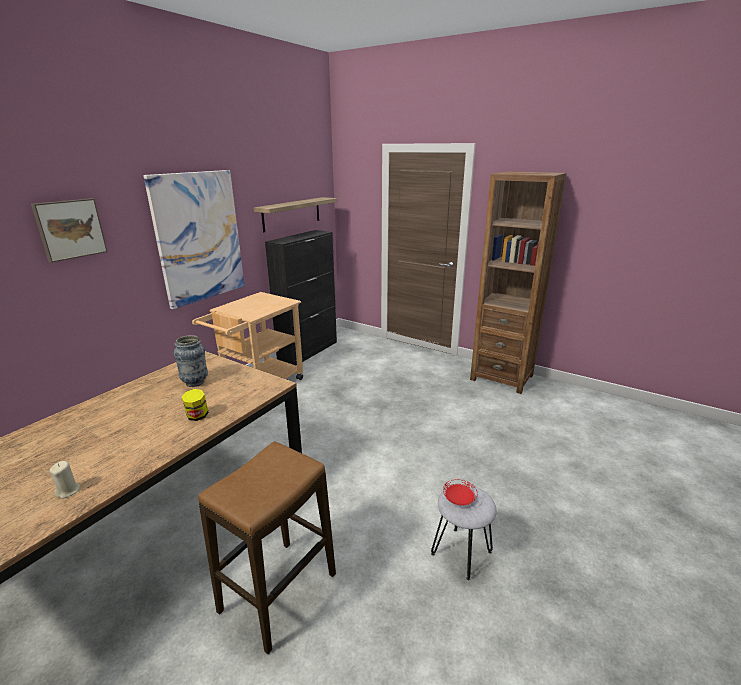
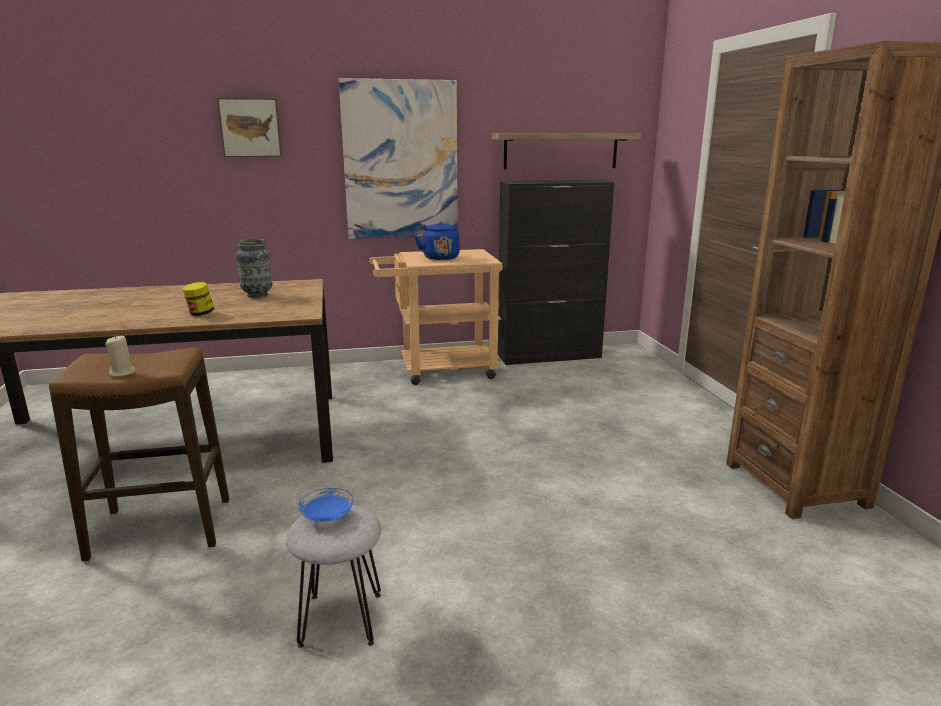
camera: 45 degrees right, 5 degrees down
beige candle [49,461,80,498] -> beige candle moved to [105,335,136,377]
red plate [443,479,478,505] -> blue plate [298,488,354,522]
none -> blue kettle [415,222,460,260]

